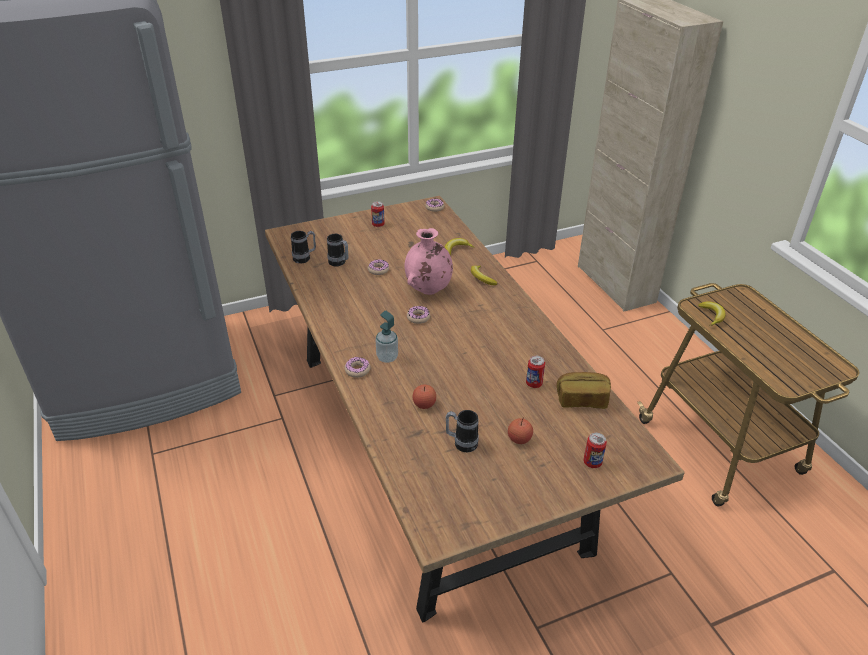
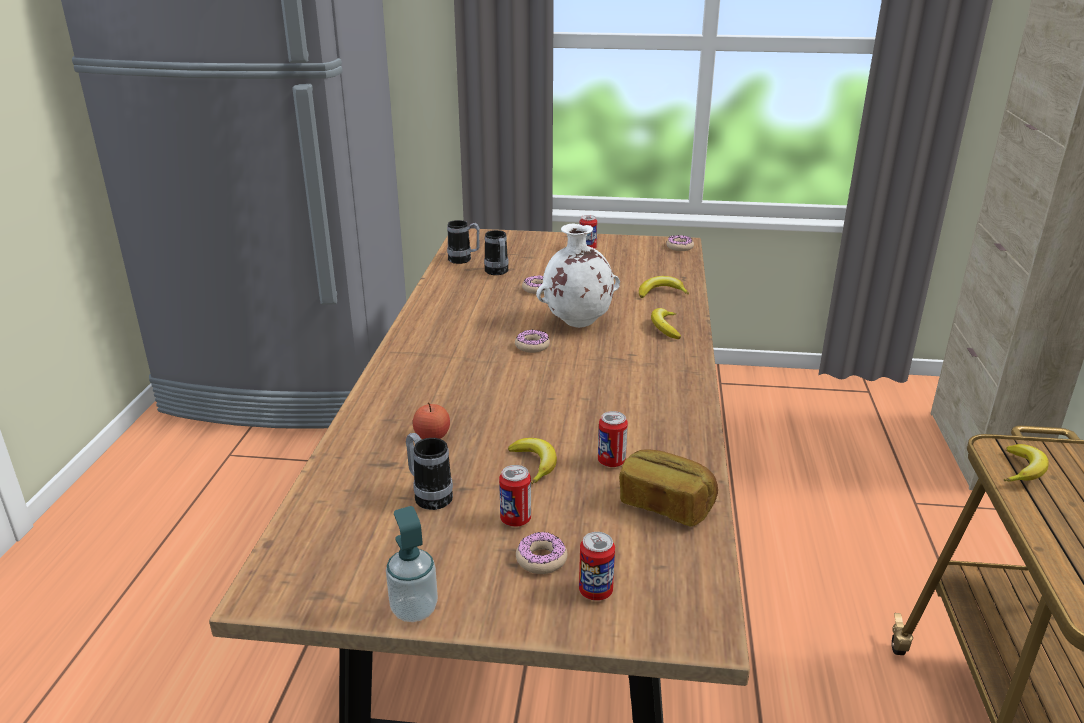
camera: 30 degrees right, 10 degrees down
donut [345,357,371,378] -> donut moved to [516,532,567,574]
soap dispenser [376,311,398,363] -> soap dispenser moved to [386,506,438,622]
pink vase [405,228,453,295] -> white vase [536,223,620,328]
apple [508,418,533,444] -> can [499,465,531,527]
none -> banana [508,438,557,484]

